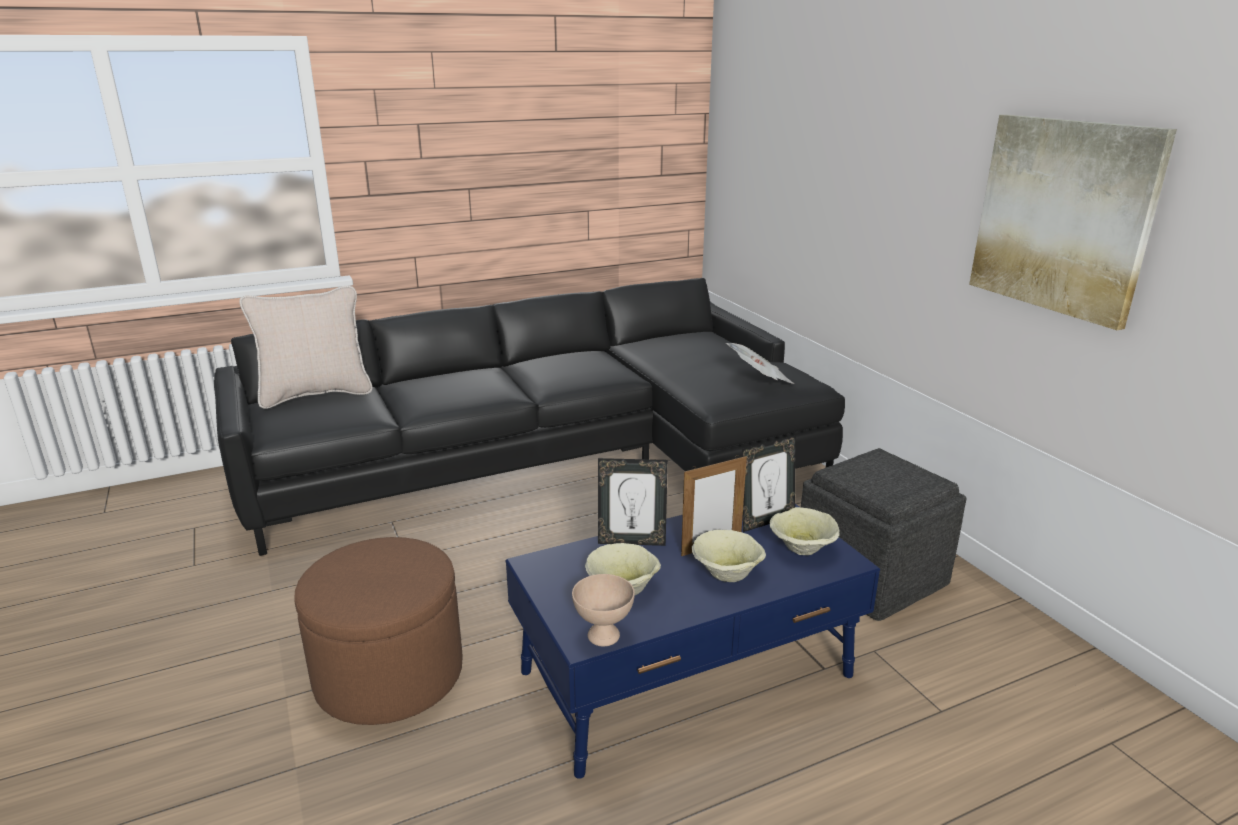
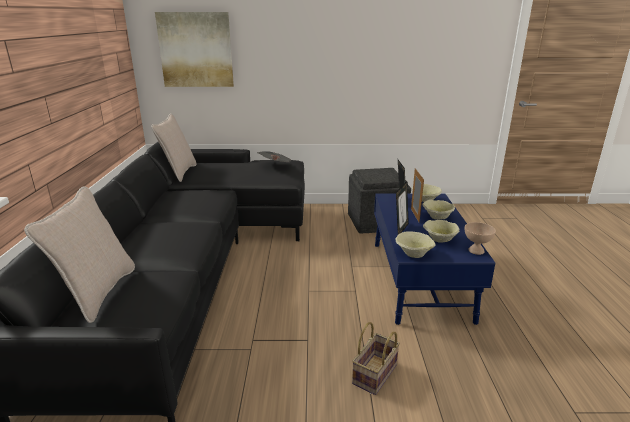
camera: 65 degrees left, 0 degrees up
brown ottoman [295,537,463,725] -> basket [352,322,400,395]
picture [969,115,1177,330] -> picture moved to [155,12,234,87]
none -> beige pillow [151,113,196,182]
none -> beige bowl [395,231,436,258]

